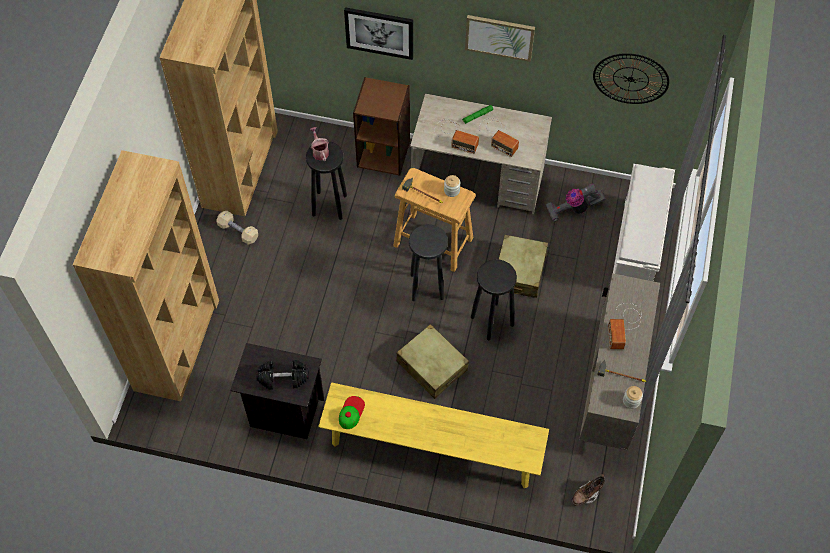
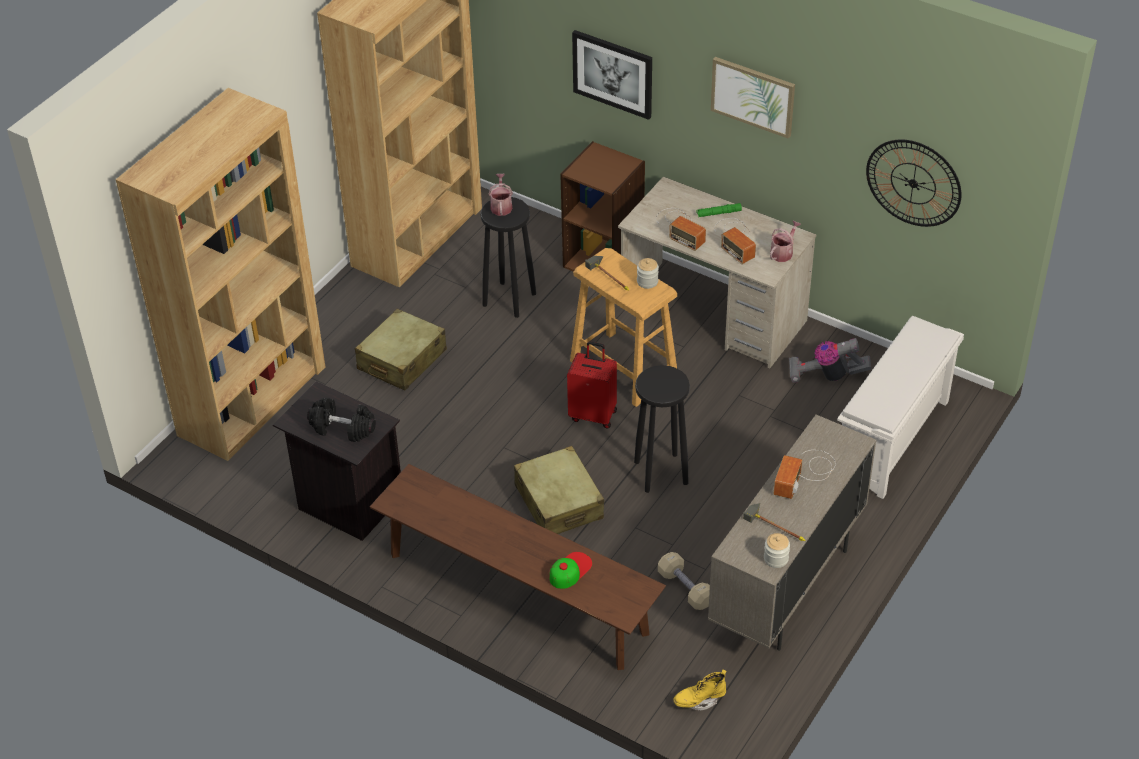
camera: 20 degrees right, 15 degrees down
beige dumbbell [217,211,258,245] -> beige dumbbell moved to [658,552,710,610]
yellow bench [318,382,549,489] -> brown bench [370,464,666,670]
cap [339,396,365,429] -> cap moved to [550,552,592,589]
black stool [409,224,448,301] -> red suitcase [567,342,617,429]
beige suitcase [498,235,548,298] -> beige suitcase moved to [355,309,447,390]
brown boot [572,474,605,506] -> yellow boot [673,670,727,711]
none -> watering can [770,220,801,262]

